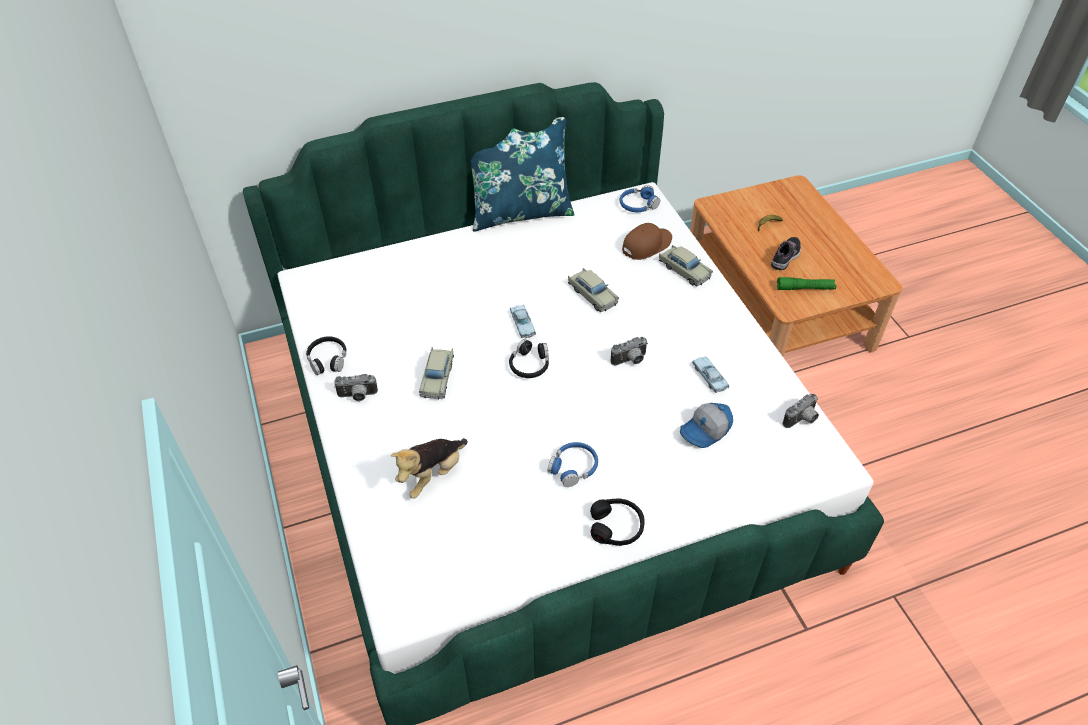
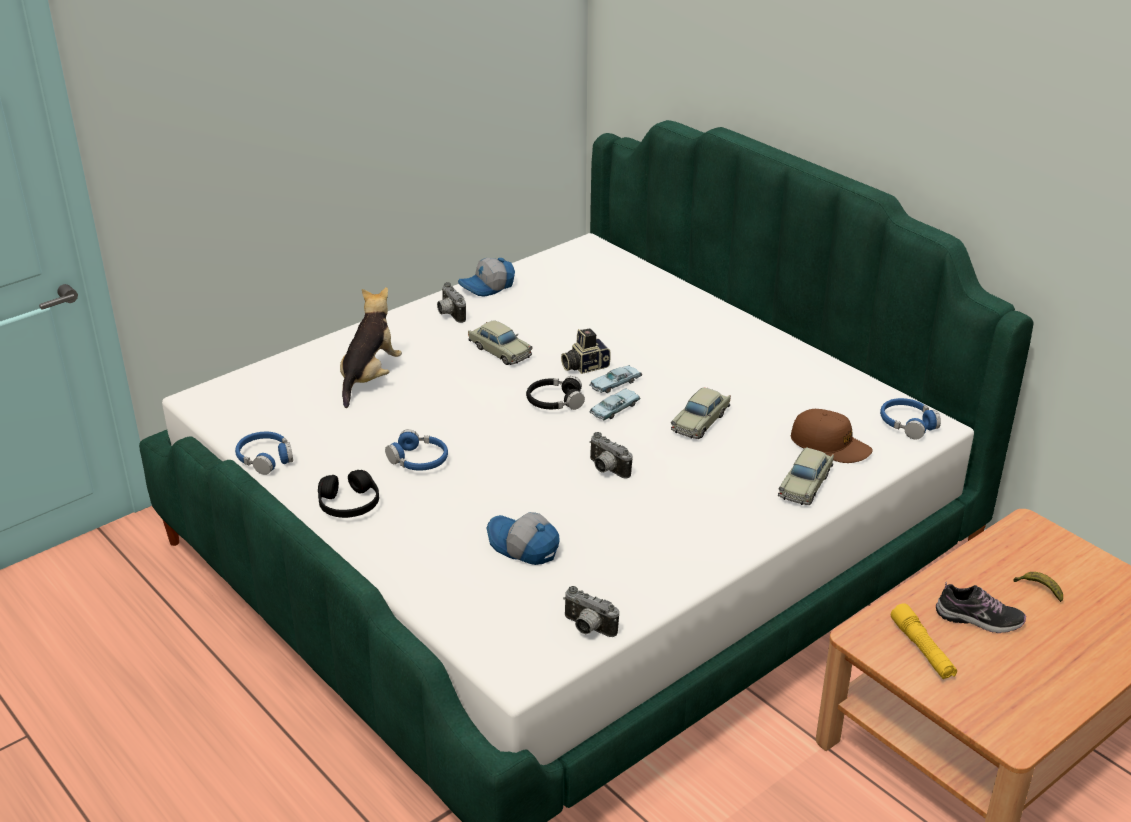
camera: 70 degrees right, 15 degrees down
black headphones [306,336,346,375] -> cap [458,258,515,297]
plush toy [391,438,467,499] -> plush toy turned 90 degrees clockwise [340,287,402,408]
beige toy car [419,347,454,400] -> beige toy car turned 120 degrees counterclockwise [468,320,533,365]
blue pillow [471,117,575,232] -> none
blue toy car [692,357,729,393] -> blue toy car moved to [590,388,641,421]
green flashlight [777,277,837,290] -> yellow flashlight [891,603,957,680]
none -> blue headphones [235,432,293,475]
none -> camera [561,329,611,374]

